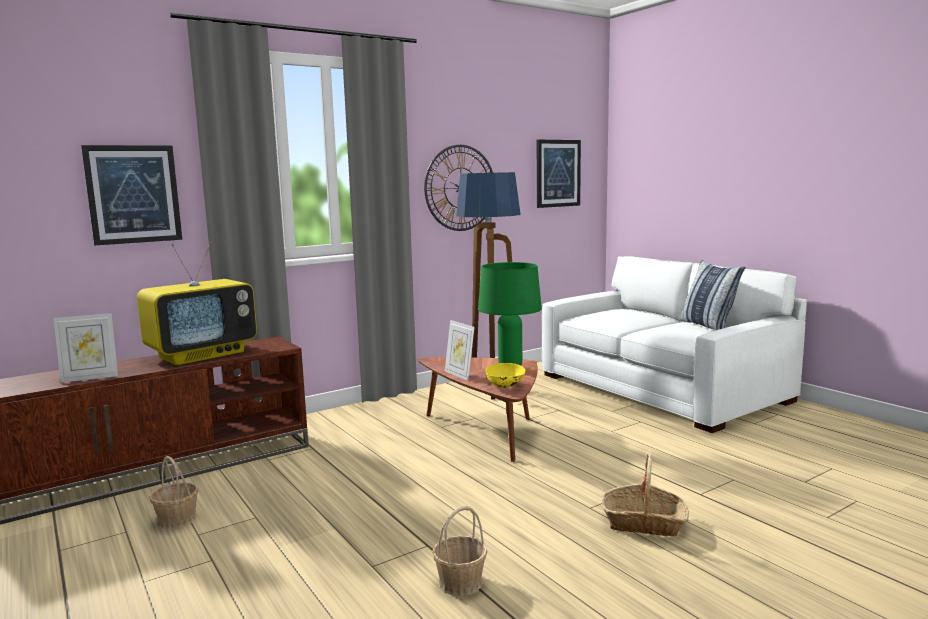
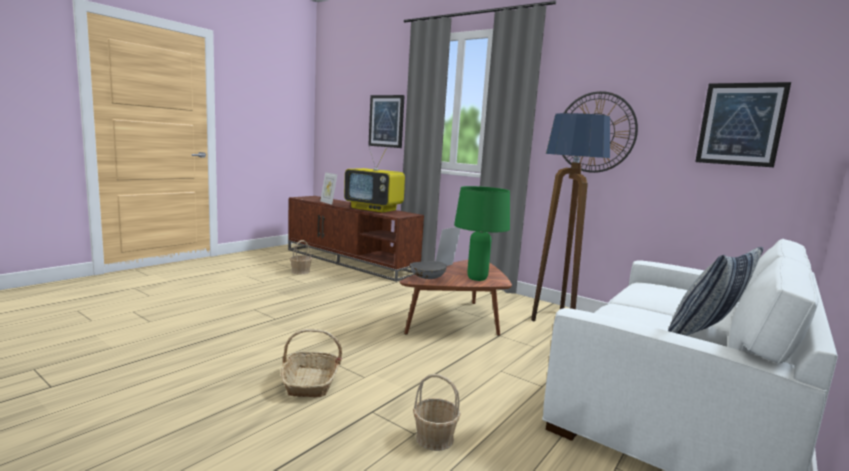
camera: 70 degrees right, 0 degrees up
basket [432,506,487,596] -> basket moved to [413,374,461,451]
yellow bowl [486,363,526,388] -> grey bowl [410,261,447,279]

